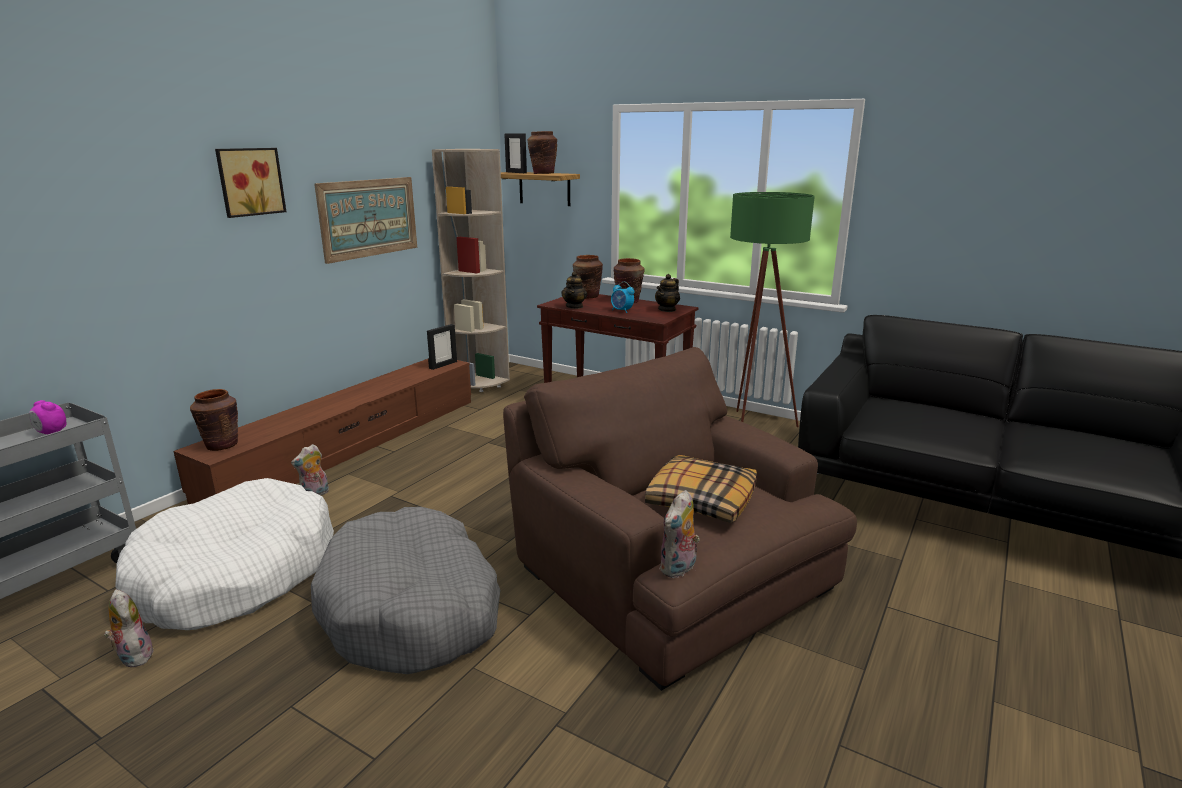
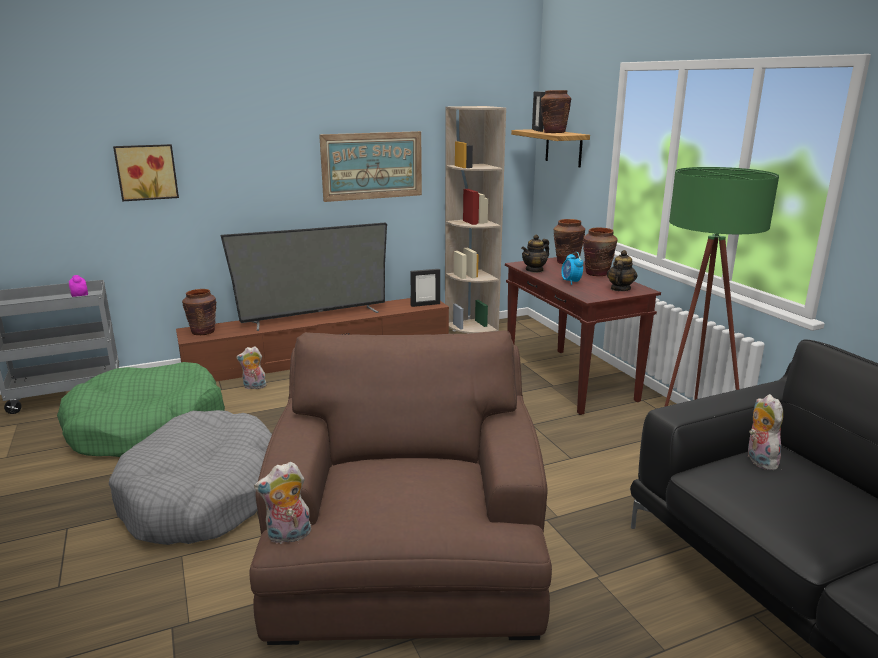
camera: 35 degrees right, 0 degrees up
plush toy [104,589,154,667] -> plush toy moved to [747,394,783,470]
white dog bed [115,478,334,630] -> green dog bed [57,362,225,457]
picture [215,148,286,218] -> picture moved to [113,144,179,202]
pillow [645,455,757,523] -> none
teapot [655,274,680,312] -> teapot turned 135 degrees clockwise [607,250,637,291]
none -> television [221,223,387,331]

